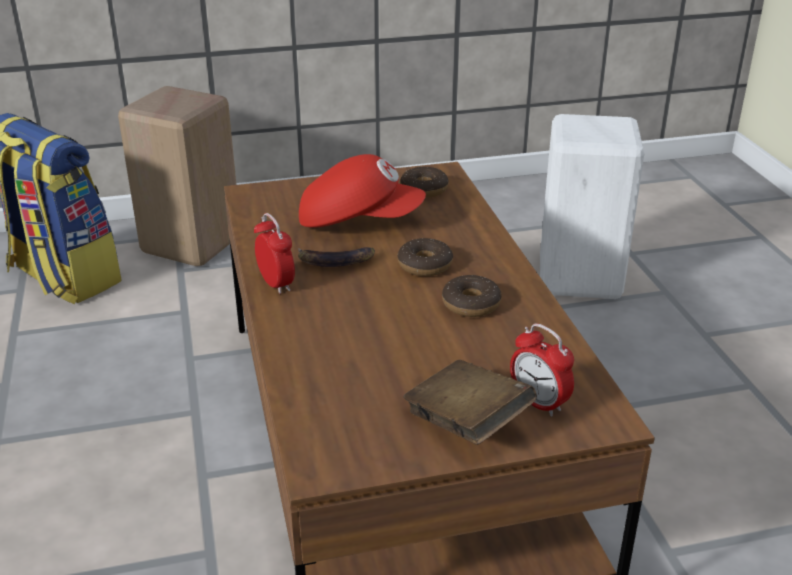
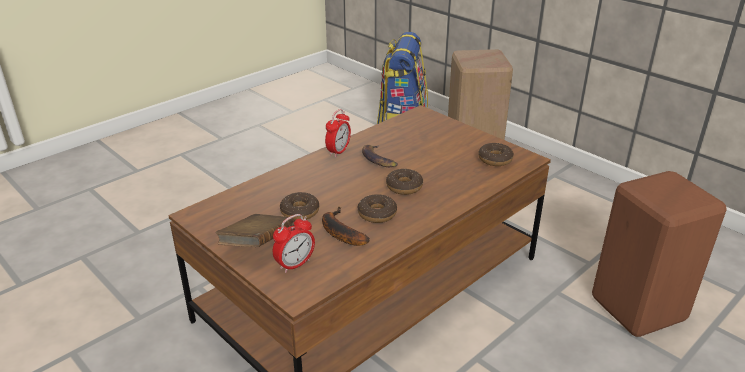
camera: 60 degrees right, 0 degrees up
red cap [299,154,426,228] -> none
alarm clock [510,323,574,417] -> alarm clock turned 150 degrees counterclockwise [273,214,315,273]
white stool [540,114,644,299] -> brown stool [592,171,727,337]
none -> donut [280,192,319,220]
none -> banana [322,207,370,246]

